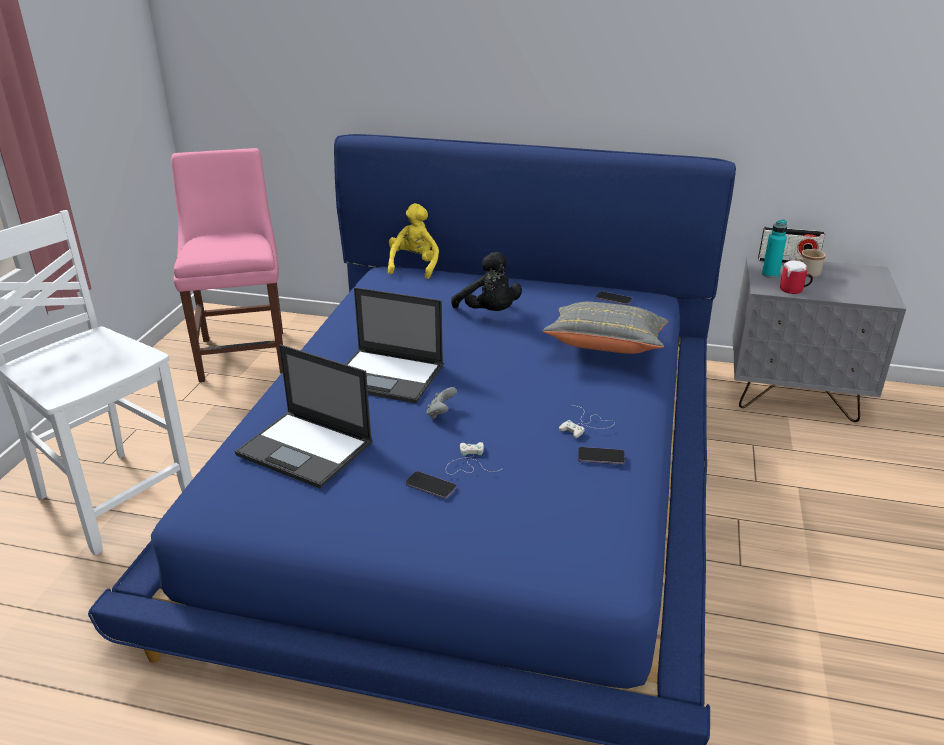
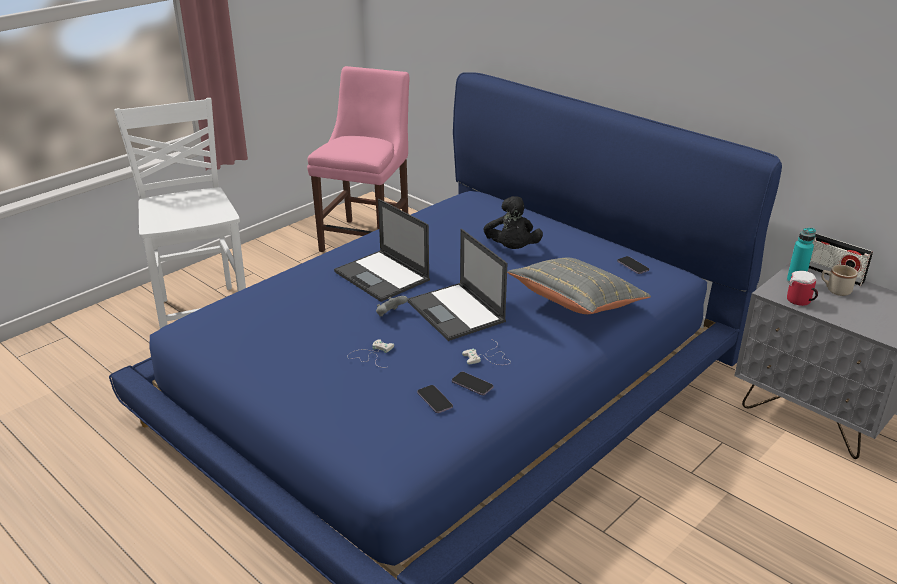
camera: 30 degrees right, 0 degrees up
laptop [235,344,372,488] -> laptop moved to [408,229,507,341]
yellow plush toy [388,203,439,279] -> none
phone [405,471,456,499] -> phone moved to [417,385,453,413]

